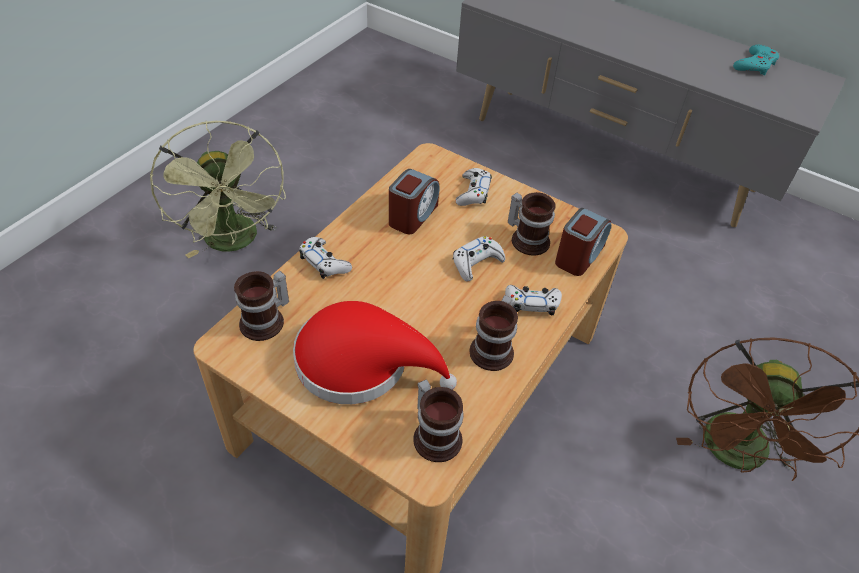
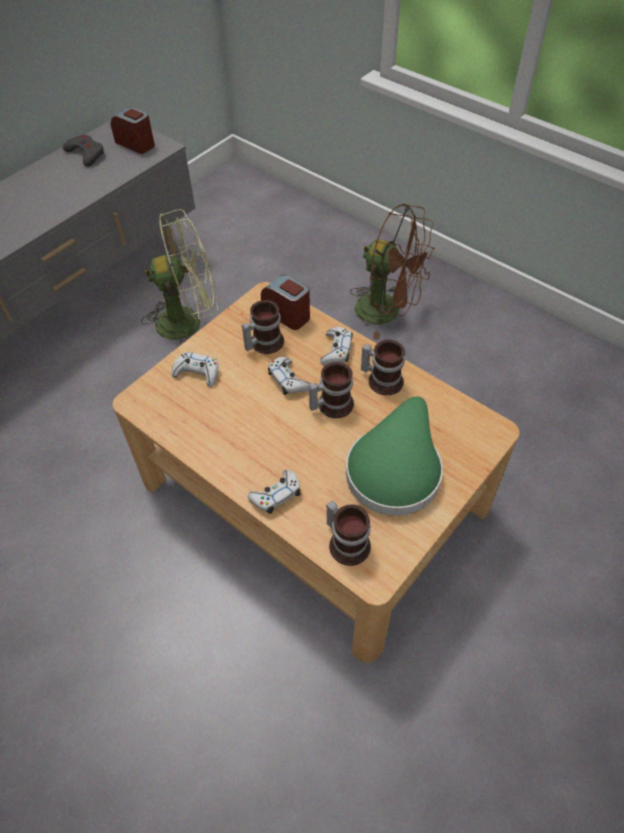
camera: 80 degrees left, 5 degrees up
green fan [150,121,286,258] -> green fan moved to [141,209,218,342]
red hat [293,301,457,404] -> green hat [346,396,443,516]
alarm clock [389,169,439,234] -> alarm clock moved to [111,107,155,154]
mug [413,380,464,462] -> mug moved to [309,362,354,418]
turquoise game controller [733,45,779,75] -> grey game controller [63,134,104,167]

